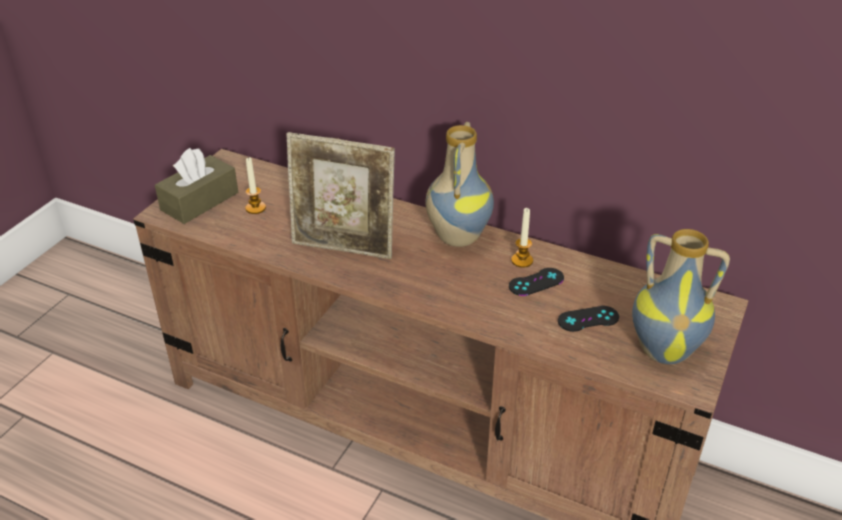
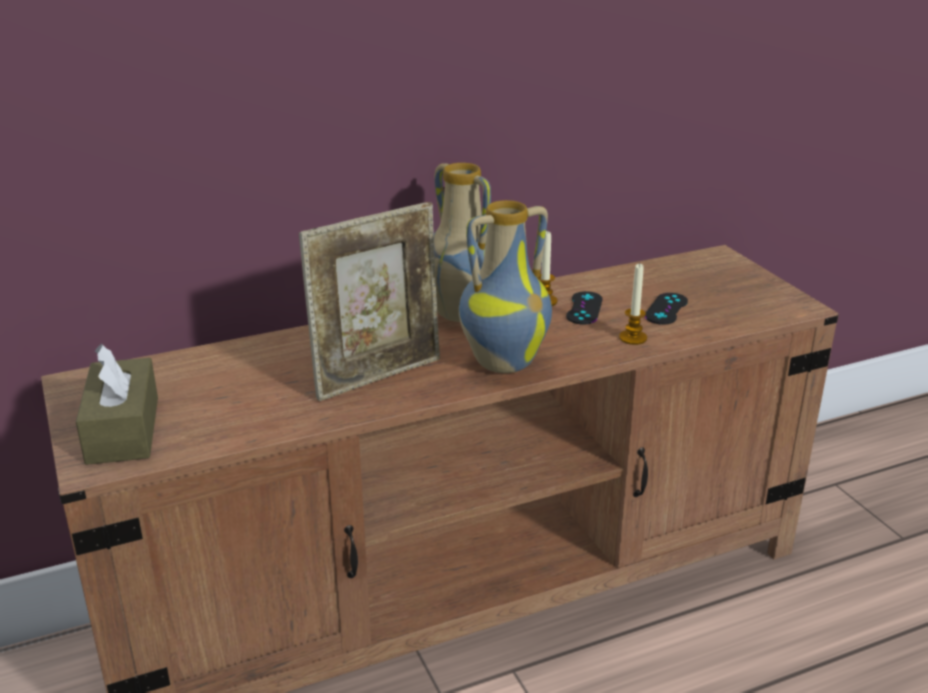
camera: 50 degrees left, 10 degrees down
candle [245,157,266,214] -> candle moved to [619,264,647,345]
vase [632,229,730,364] -> vase moved to [459,200,552,373]

